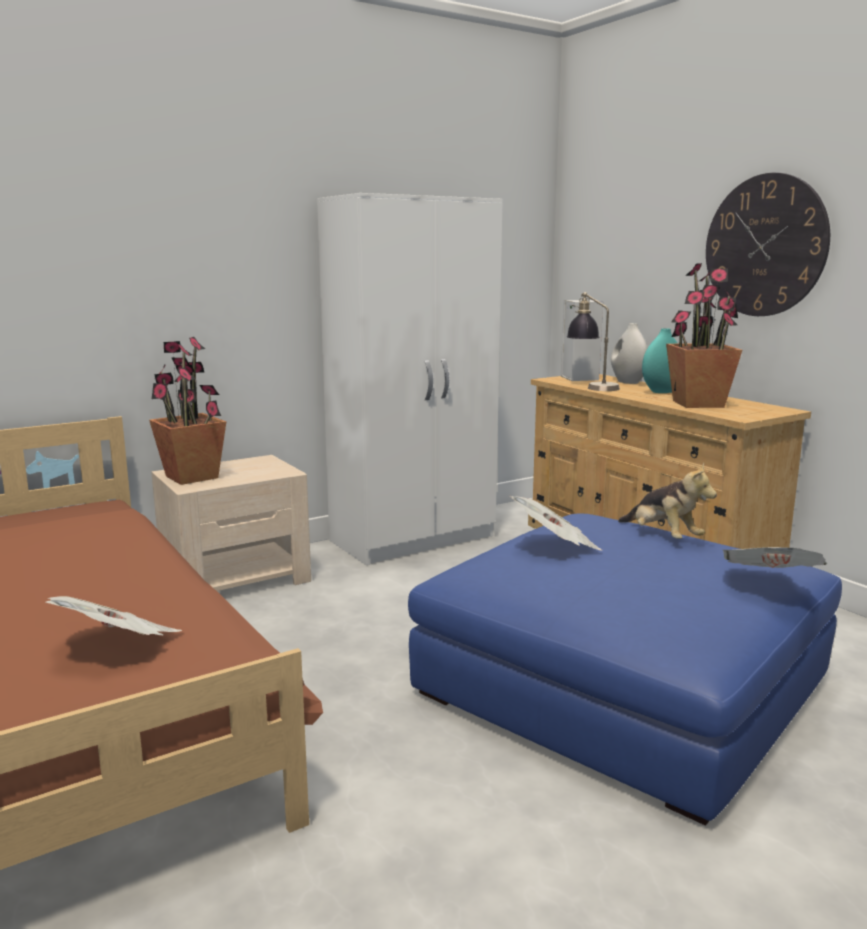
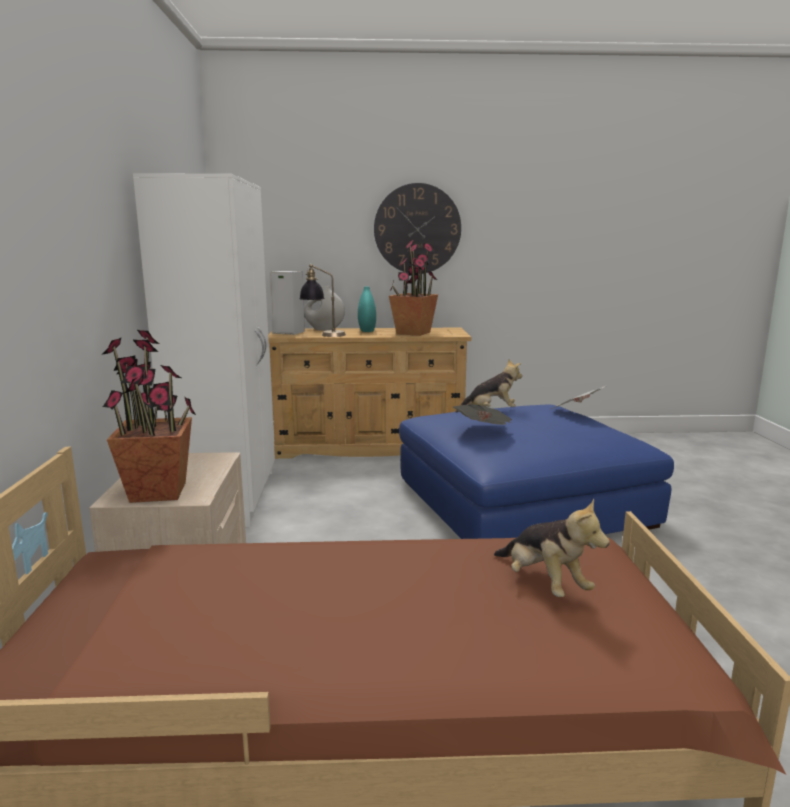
camera: 60 degrees left, 0 degrees up
newspaper [46,596,182,635] -> plush toy [494,499,610,597]

